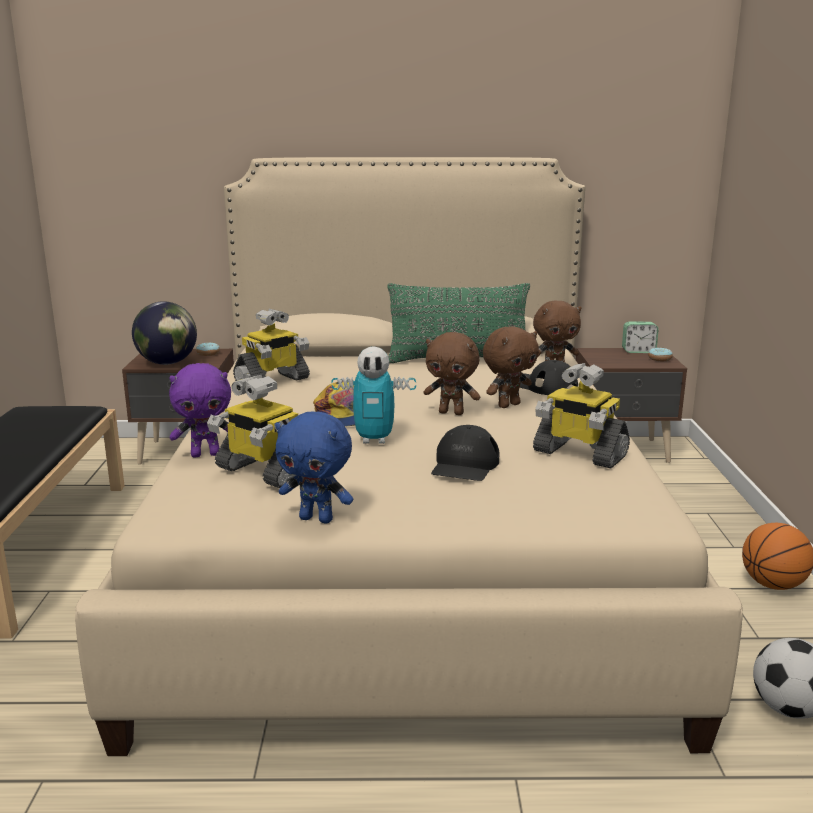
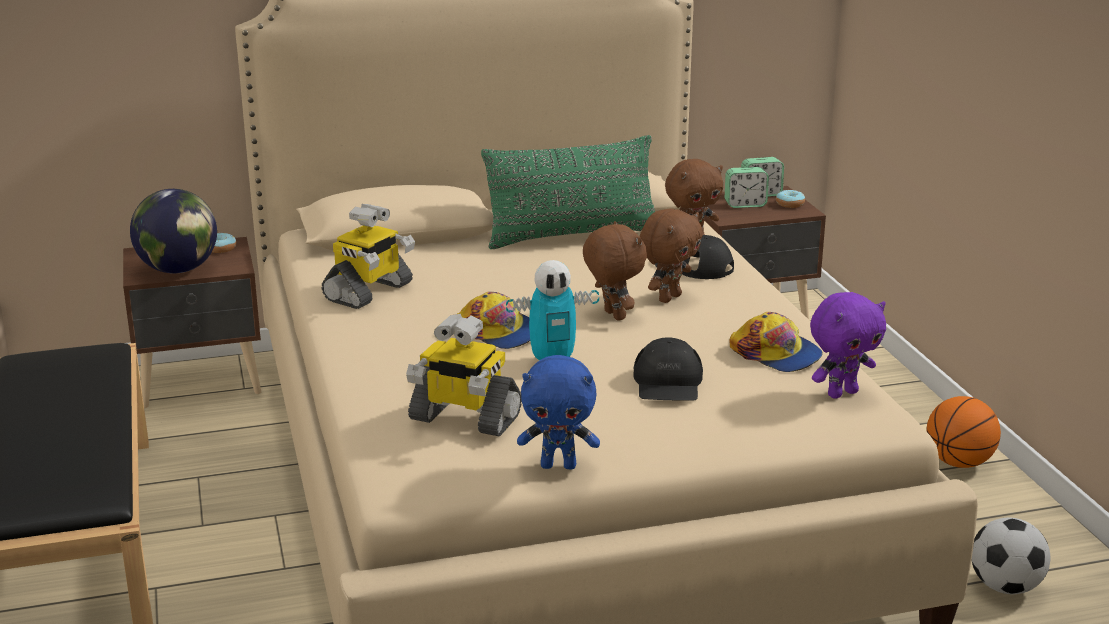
camera: 15 degrees left, 5 degrees up
purple plush toy [169,363,231,457] -> purple plush toy moved to [810,292,886,399]
brown plush toy [423,332,480,415] -> brown plush toy turned 120 degrees counterclockwise [583,221,647,321]
toy robot [533,363,630,468] -> cap [729,312,823,372]
none -> alarm clock [725,167,769,208]

